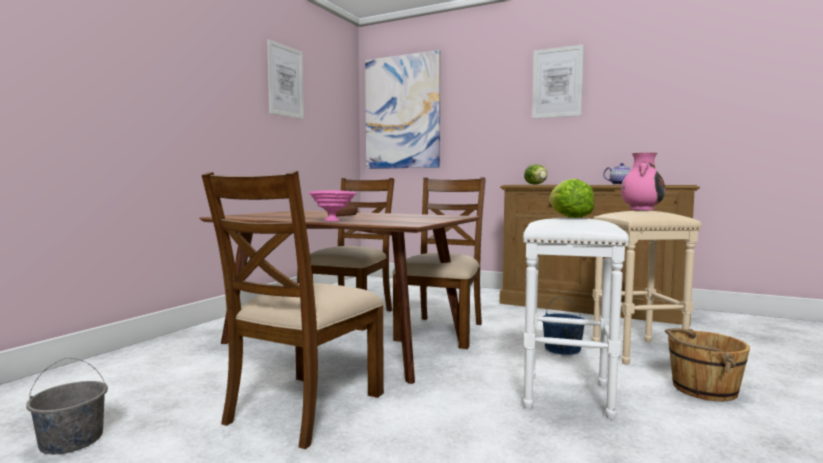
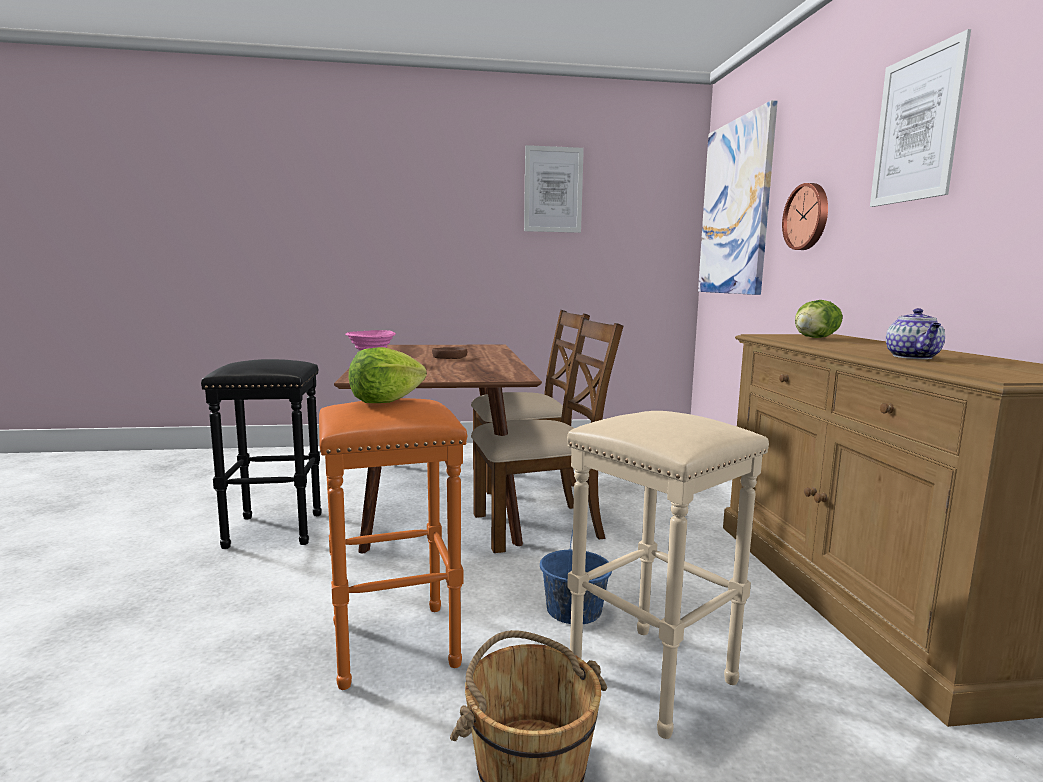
camera: 55 degrees right, 5 degrees up
grey bucket [26,358,108,454] -> none
brown chair [202,171,384,449] -> black stool [201,359,322,549]
white stool [523,217,629,420] -> orange stool [319,398,467,690]
pink vase [621,152,665,210] -> none
none -> wall clock [782,183,828,250]

